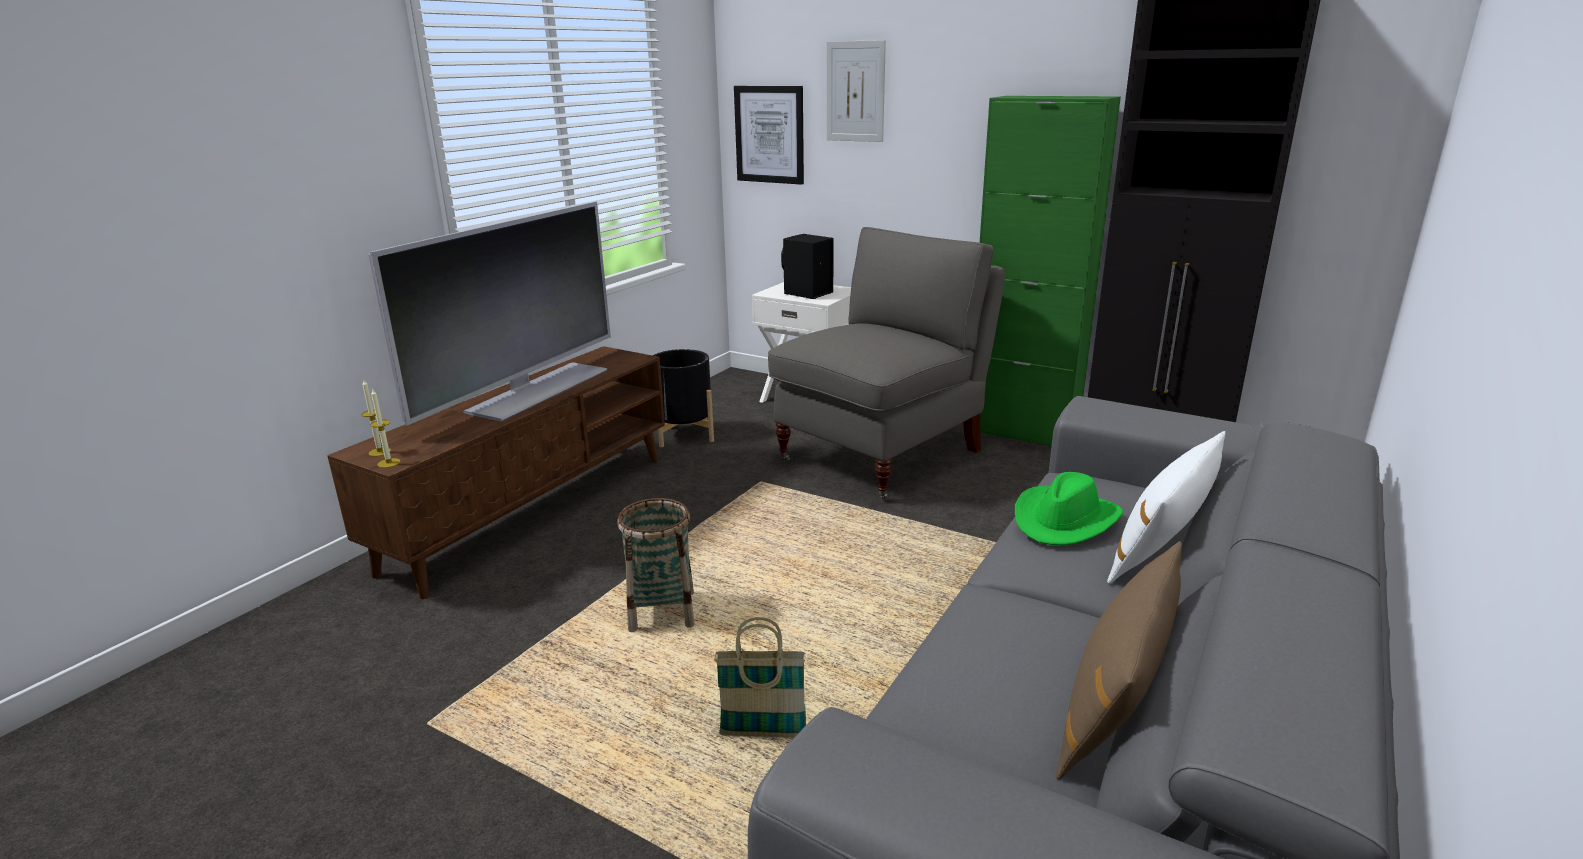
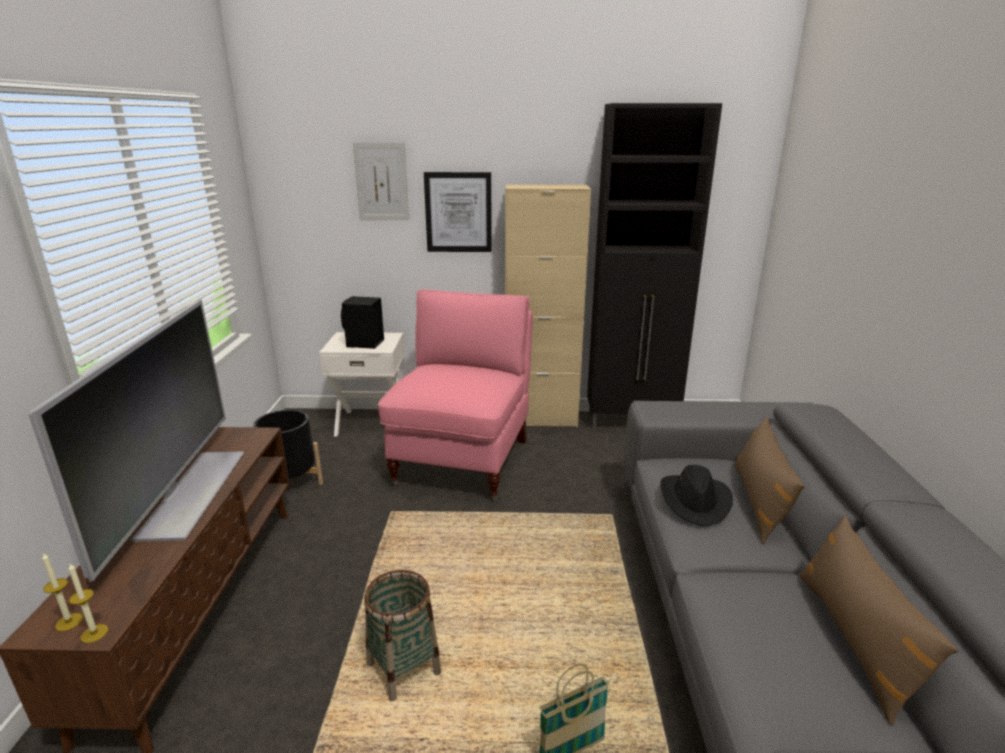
camera: 30 degrees left, 0 degrees up
picture [734,86,804,185] -> picture moved to [424,172,492,252]
grey armchair [768,227,1005,500] -> pink armchair [378,290,533,501]
green cabinet [980,96,1121,446] -> beige cabinet [505,185,591,427]
green hat [1015,472,1123,545] -> black hat [661,465,733,526]
white pillow [1107,431,1225,583] -> brown pillow [734,417,805,545]

